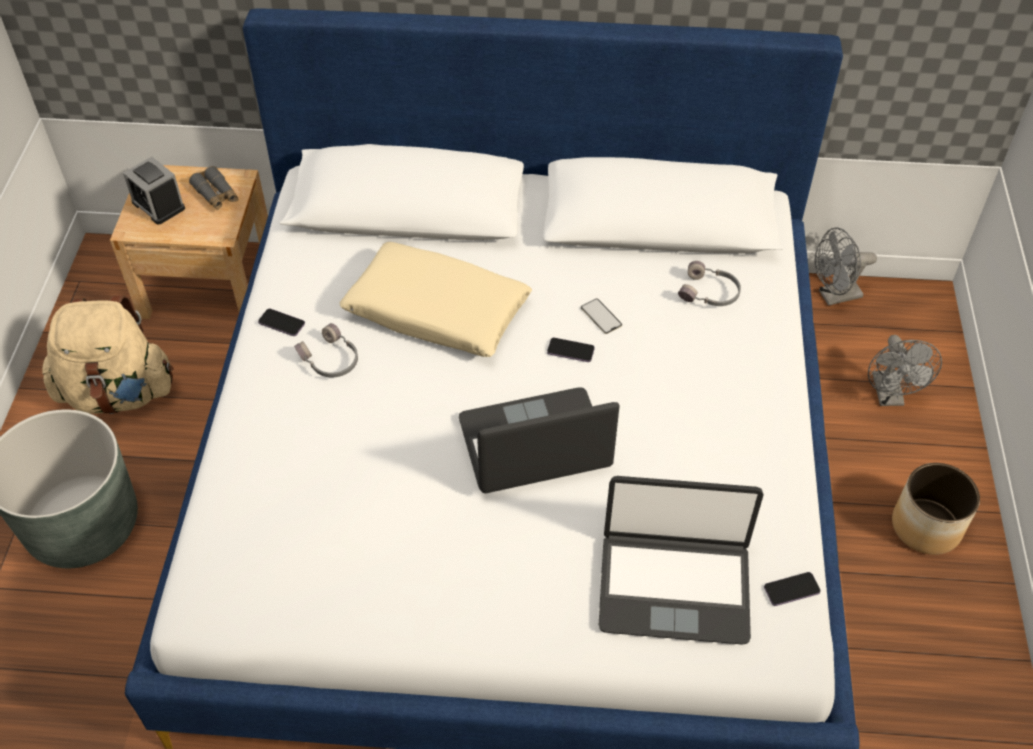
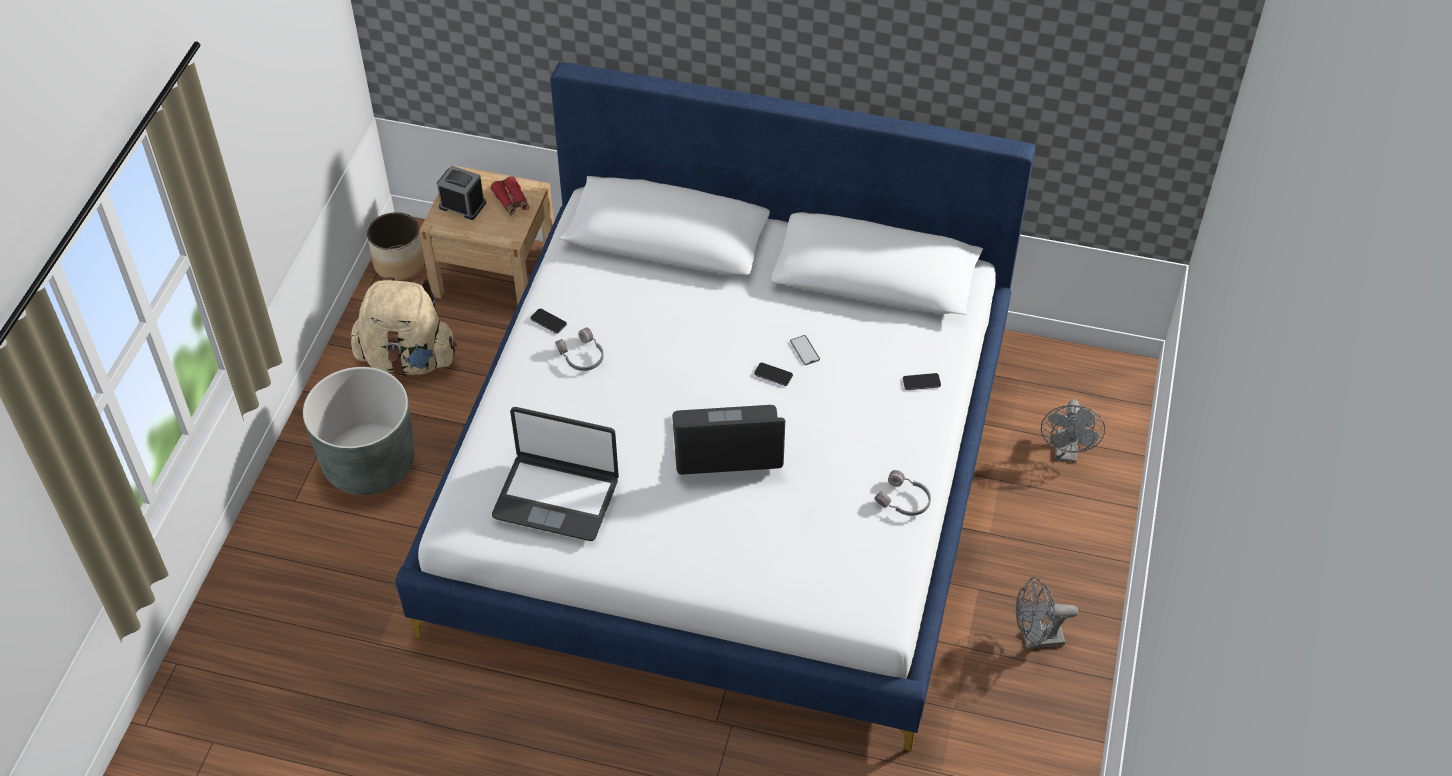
camera: 10 degrees right, 0 degrees up
alarm clock [123,157,185,225] -> alarm clock turned 150 degrees clockwise [437,165,486,220]
grey binoculars [189,166,238,210] -> red binoculars [491,176,530,216]
beige pillow [339,242,532,357] -> none
laptop [599,476,764,645] -> laptop moved to [492,407,619,541]
grey headphones [678,261,741,306] -> grey headphones moved to [874,470,931,516]
phone [764,572,821,606] -> phone moved to [903,373,941,390]
grey fan [815,227,877,306] -> grey fan moved to [1016,577,1078,649]
planter [892,463,980,555] -> planter moved to [367,212,425,281]

